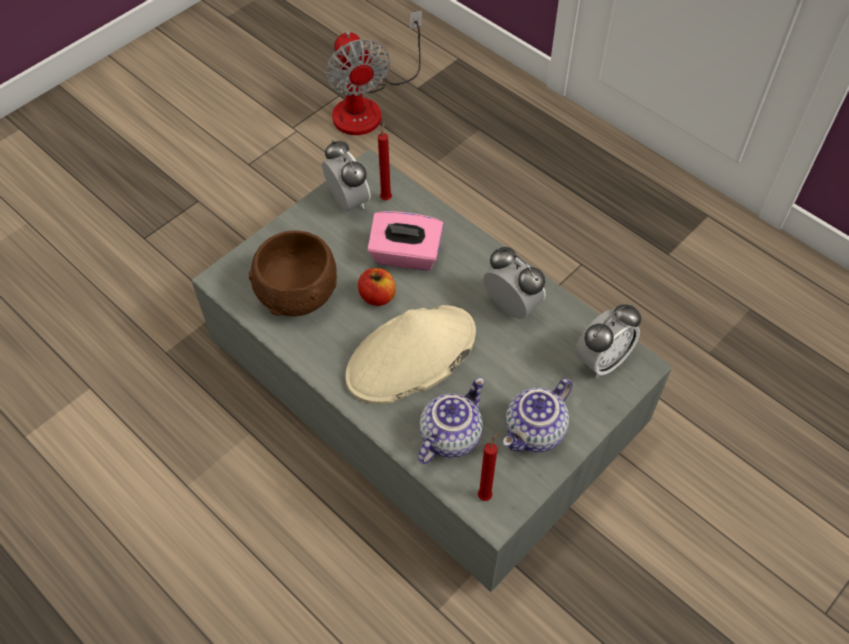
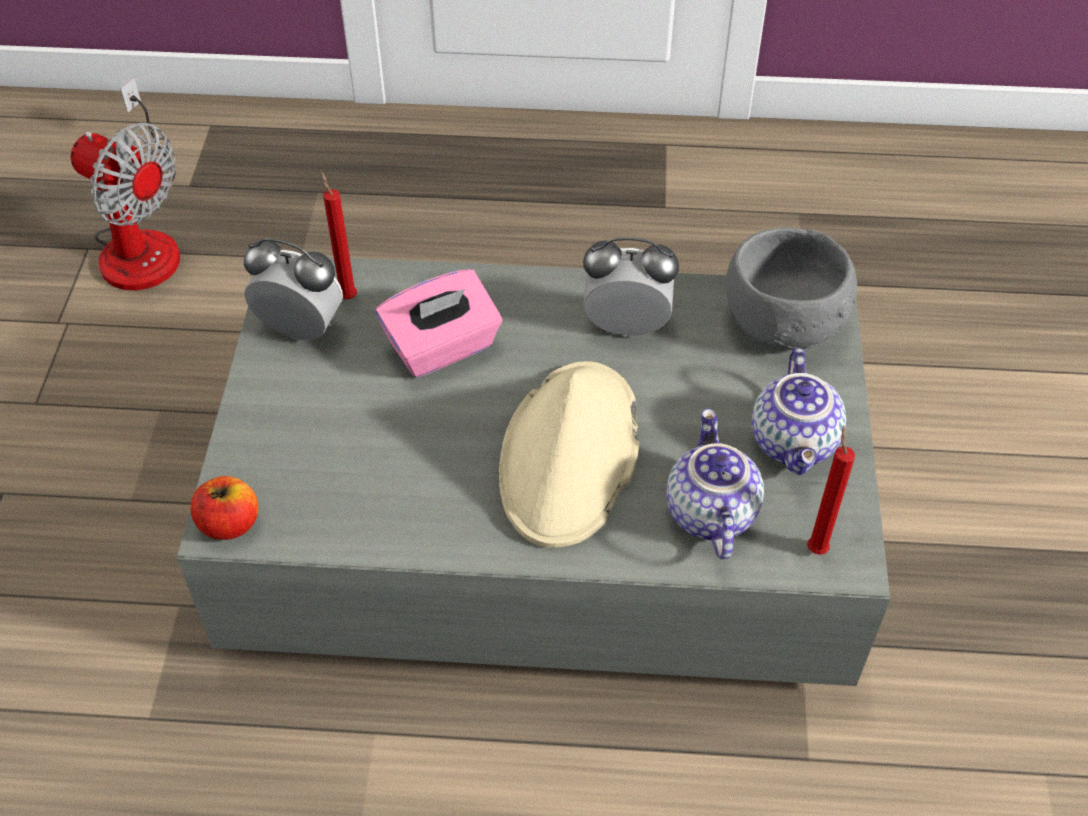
camera: 40 degrees left, 5 degrees down
brown bowl [249,231,337,317] -> none
apple [358,268,396,306] -> apple moved to [190,476,258,540]
alarm clock [575,304,641,377] -> grey bowl [726,227,857,350]

